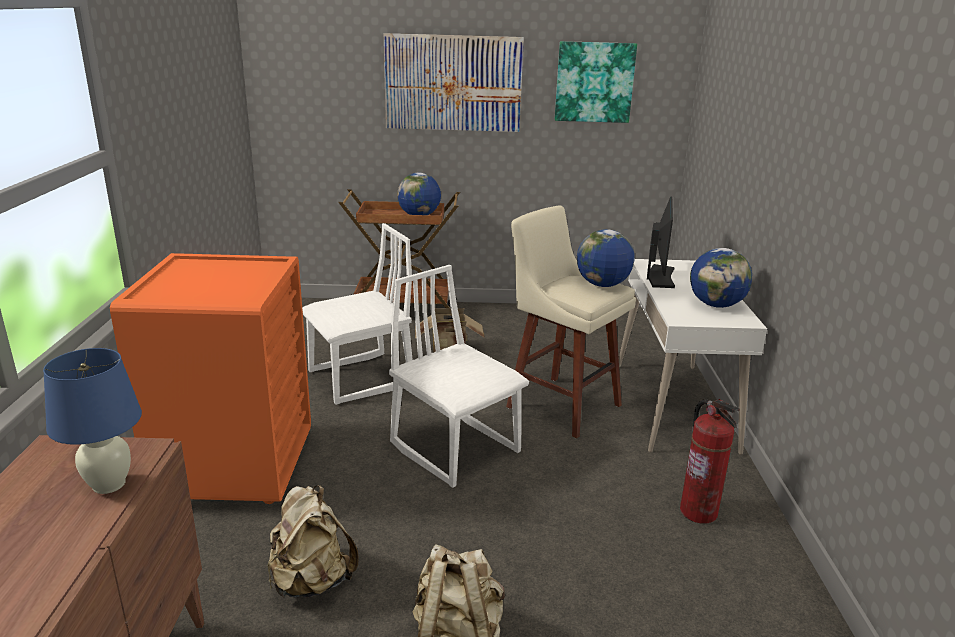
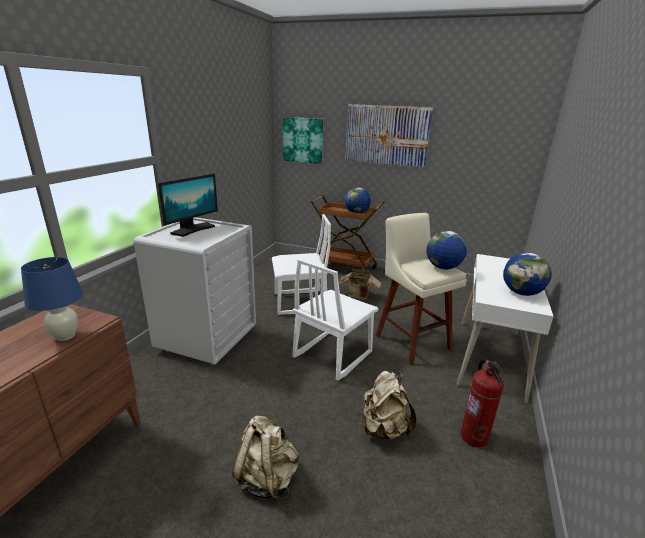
camera: 20 degrees right, 0 degrees up
orange dresser [110,253,311,504] -> grey dresser [134,217,256,364]
beige backpack [268,486,359,598] -> beige backpack moved to [361,371,417,440]
white chair [389,265,529,488] -> white chair turned 120 degrees counterclockwise [292,259,379,381]
picture [555,41,637,123] -> picture moved to [283,117,323,164]
monitor [647,197,675,288] -> monitor moved to [158,174,218,237]

